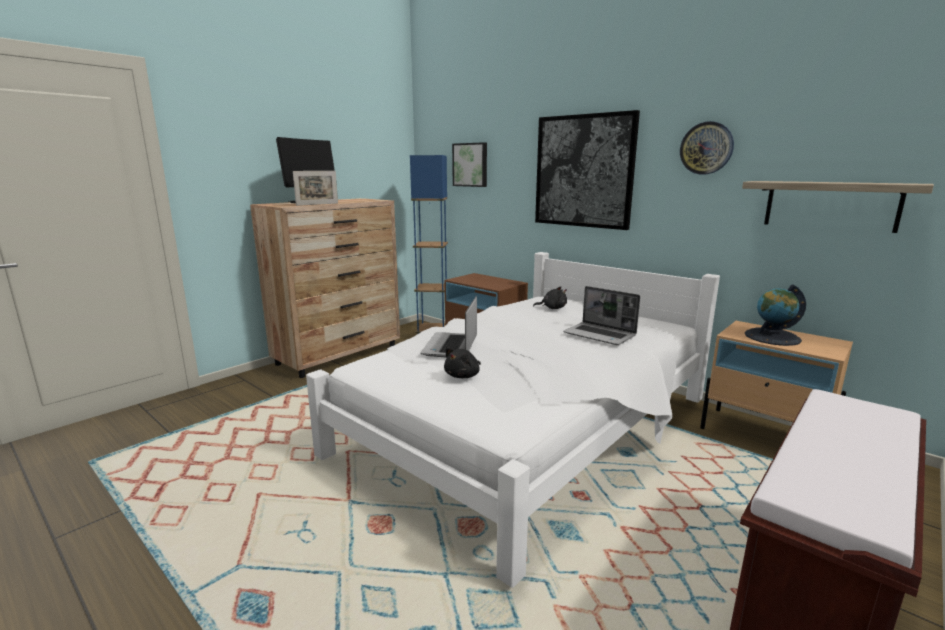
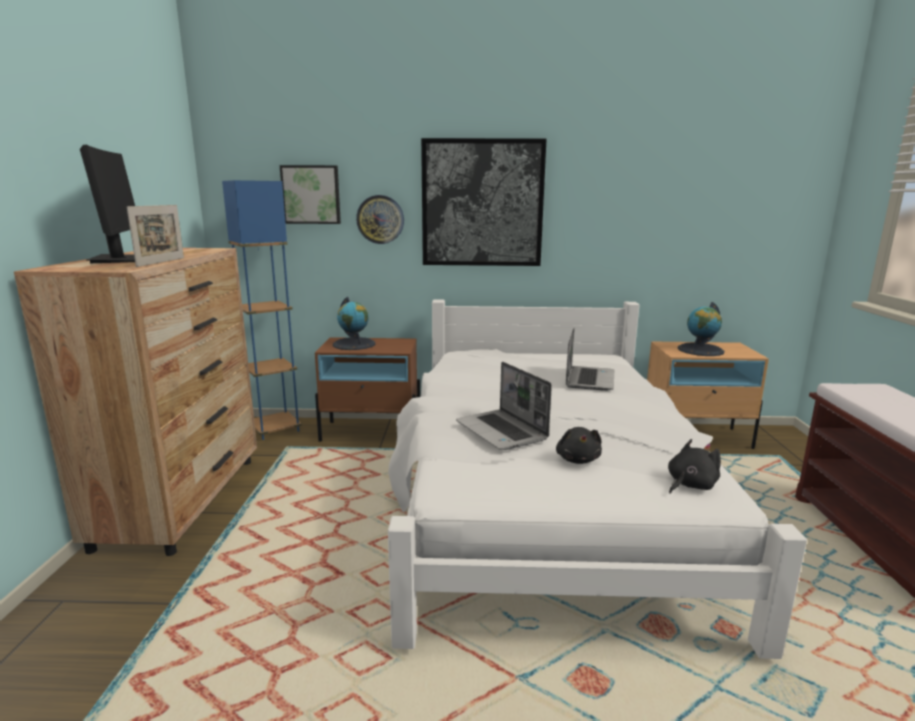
camera: 40 degrees left, 0 degrees up
black plush toy [533,286,567,309] -> black plush toy moved to [668,439,721,494]
laptop [563,286,640,345] -> laptop turned 75 degrees counterclockwise [566,327,614,391]
wall clock [680,121,734,174] -> wall clock moved to [356,195,404,244]
shelf [742,181,934,233] -> none
none -> globe [333,297,375,350]

